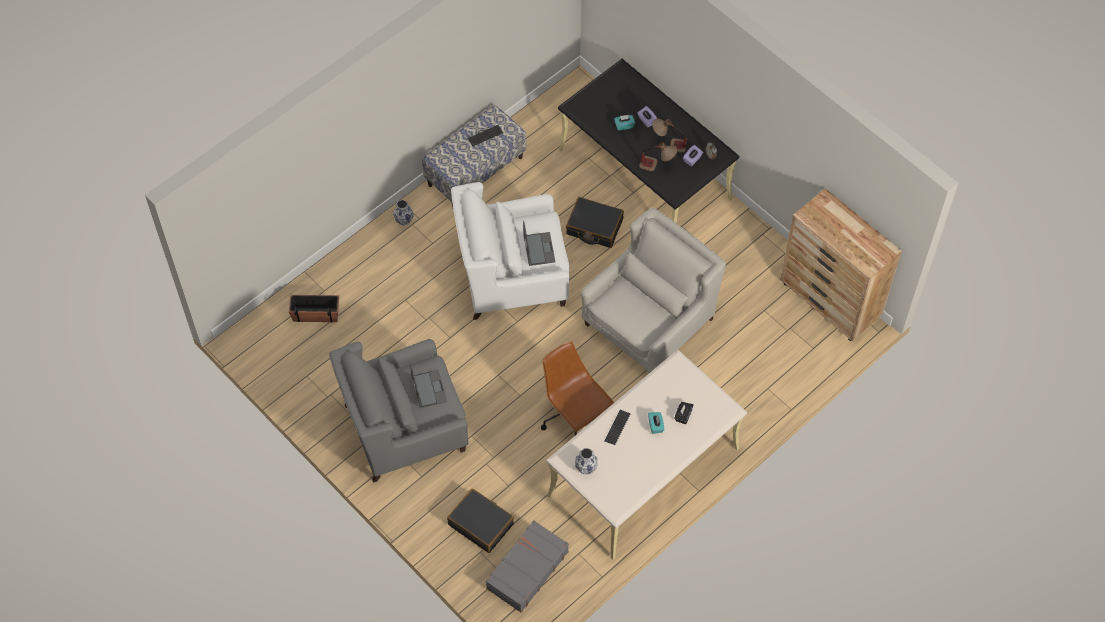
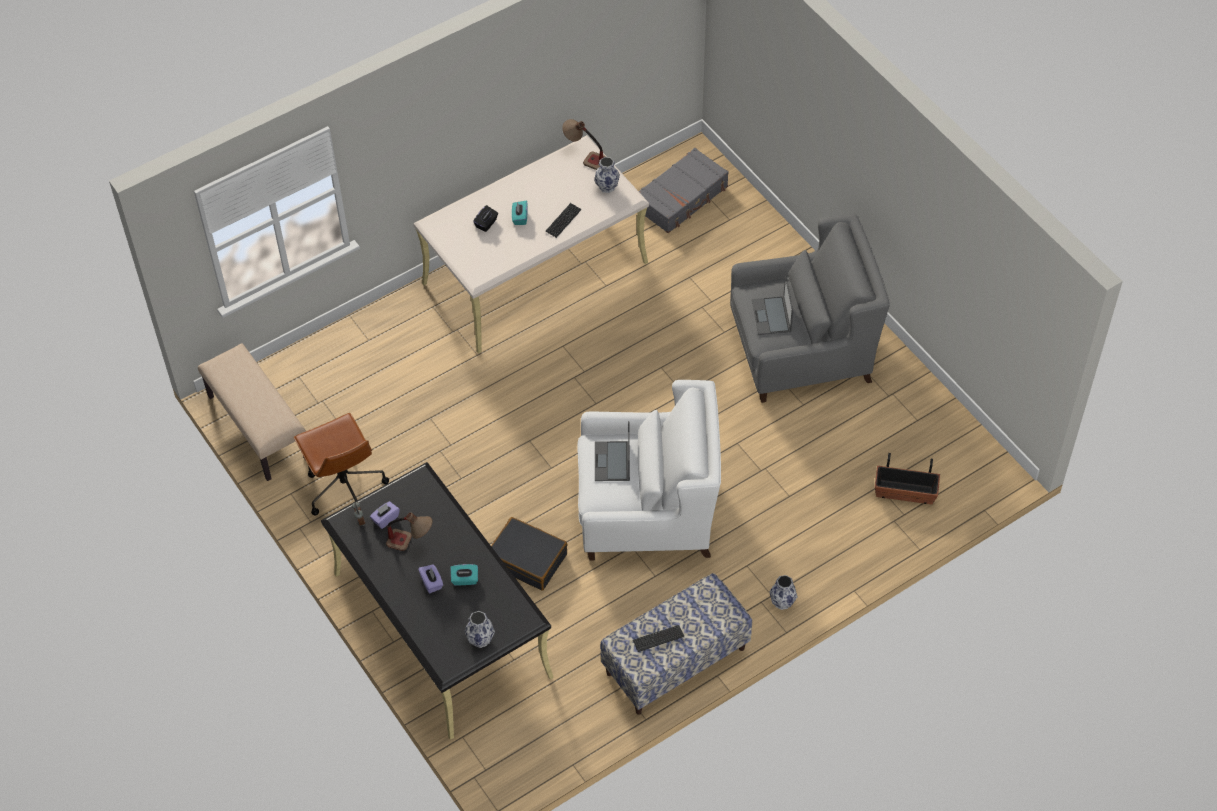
camera: 170 degrees left, 5 degrees down
black suitcase [447,488,514,553] -> none
brown office chair [541,342,614,435] -> brown office chair moved to [294,413,389,516]
white armchair [581,207,726,373] -> none
table lamp [639,142,677,172] -> table lamp moved to [562,119,606,170]
brown dresser [780,189,902,341] -> beige bench [198,343,306,481]
none -> vase [464,611,495,648]

